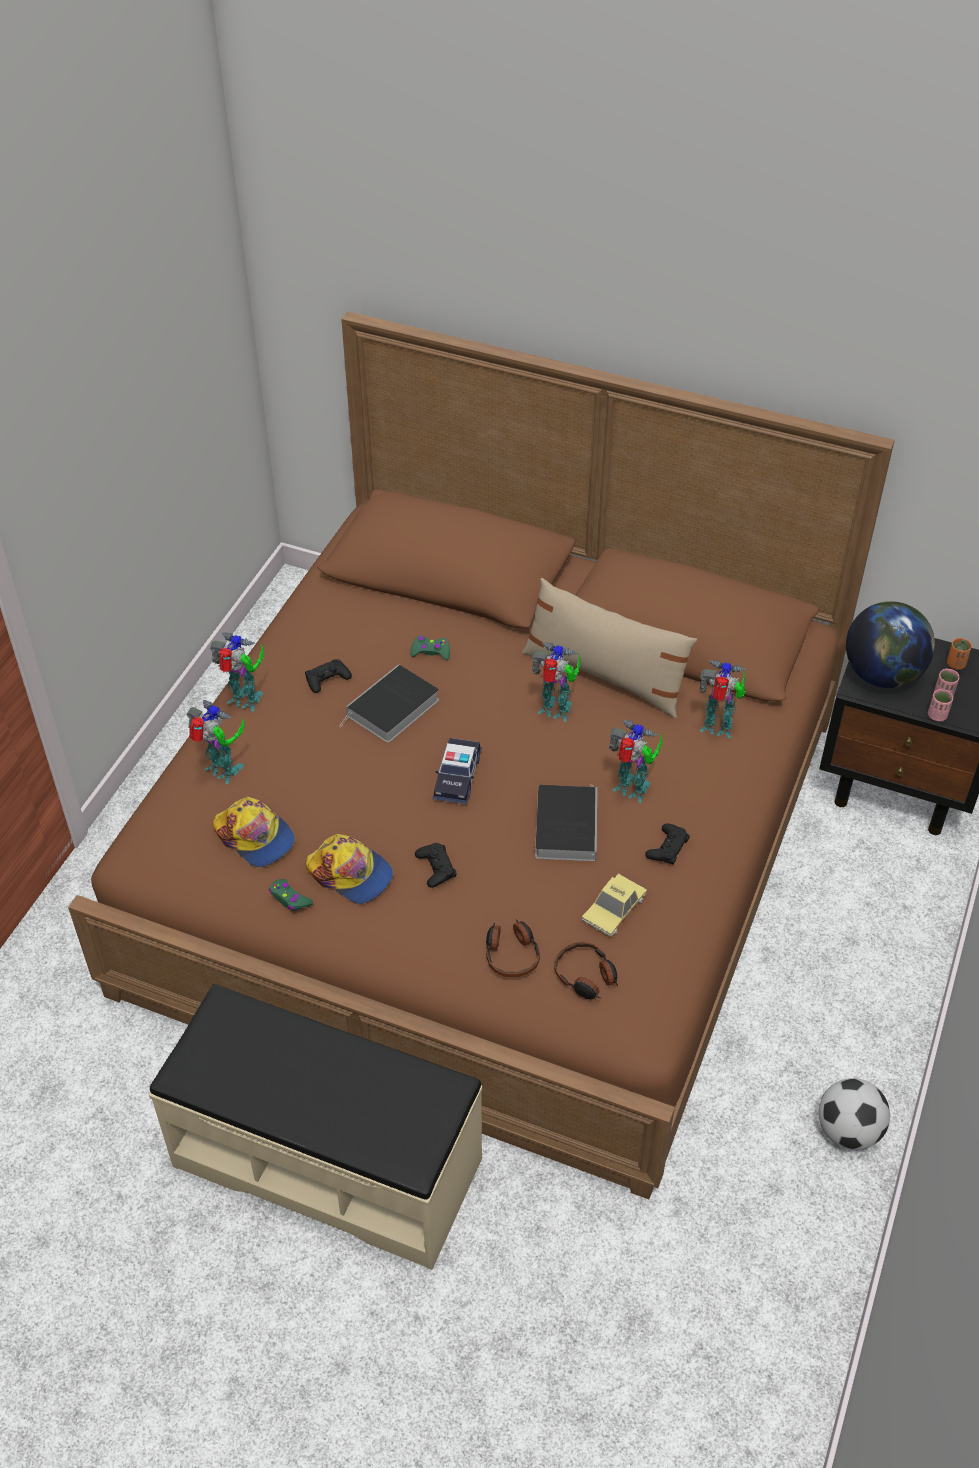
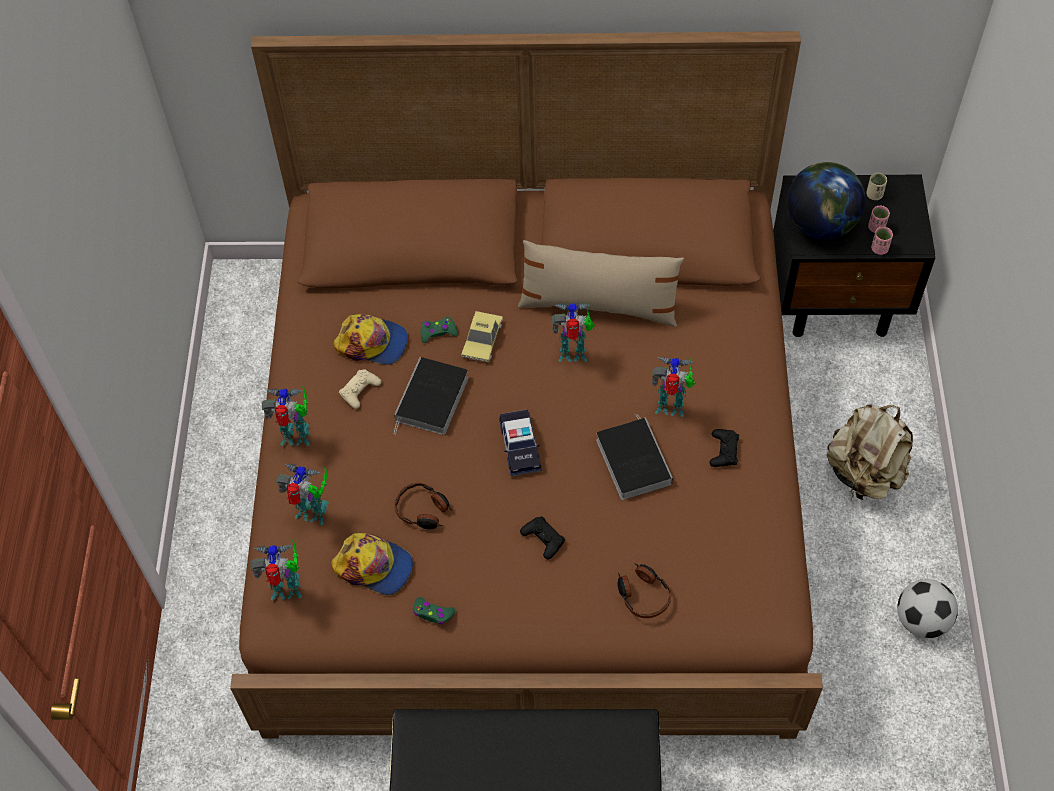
camera: 20 degrees left, 10 degrees up
black game controller [305,659,352,693] -> beige game controller [339,370,381,409]
cap [305,834,393,904] -> cap moved to [333,314,408,365]
headphones [554,942,618,1000] -> headphones moved to [394,483,452,529]
toy car [582,874,647,937] -> toy car moved to [461,311,503,362]
toy robot [700,660,746,739] -> toy robot moved to [250,539,302,600]
orange cup [947,638,972,670] -> beige cup [866,173,887,200]
none -> beige backpack [827,405,913,500]

